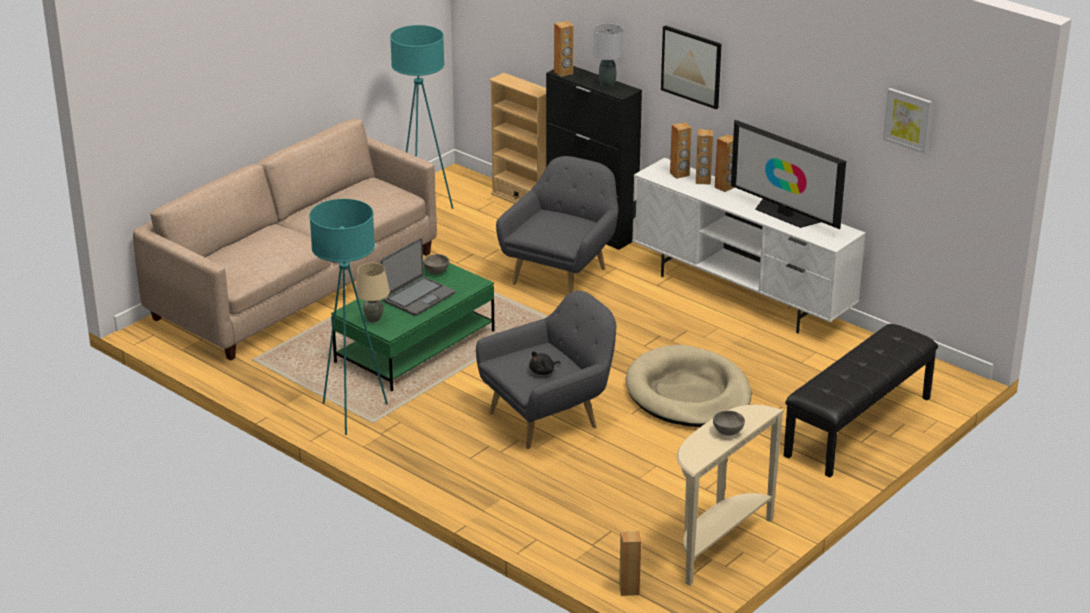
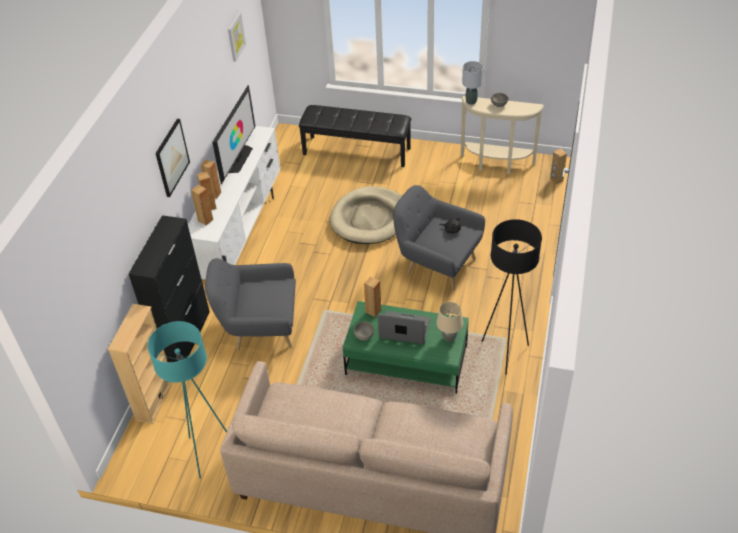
camera: 115 degrees left, 15 degrees up
turquoise floor lamp [309,199,388,435] -> black floor lamp [481,219,542,375]
brown speaker [554,21,574,77] -> brown speaker moved to [364,277,381,317]
grey table lamp [594,23,623,88] -> grey table lamp moved to [462,61,483,105]

